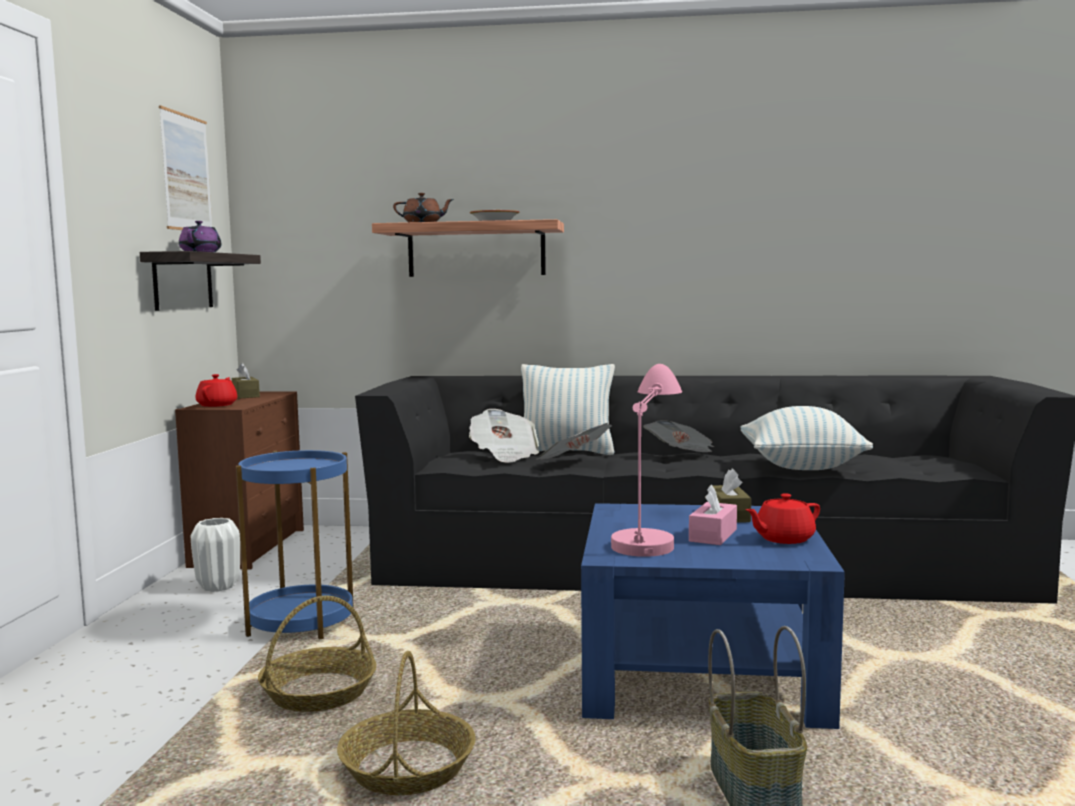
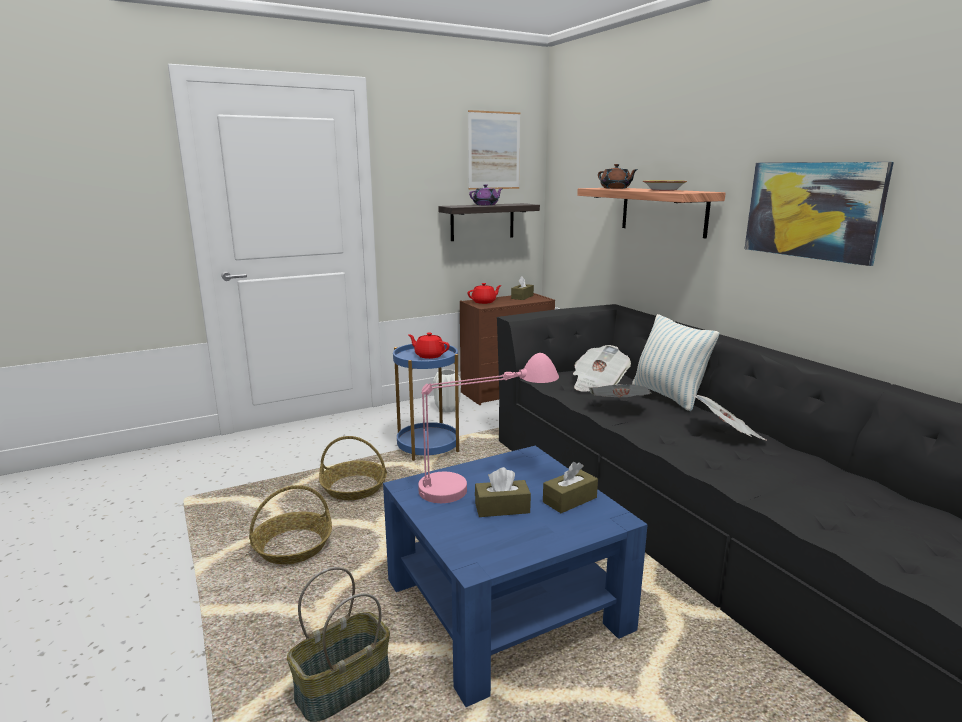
camera: 55 degrees right, 10 degrees up
pink tissue box [689,484,737,545] -> brown tissue box [475,467,531,517]
pillow [740,406,873,470] -> none
red teapot [745,493,820,544] -> red teapot moved to [408,332,449,359]
none -> picture [745,162,894,266]

